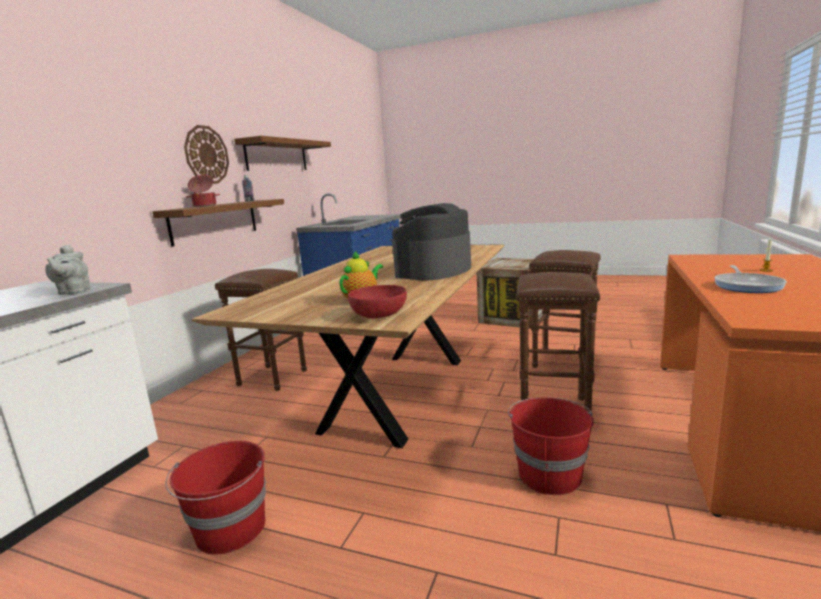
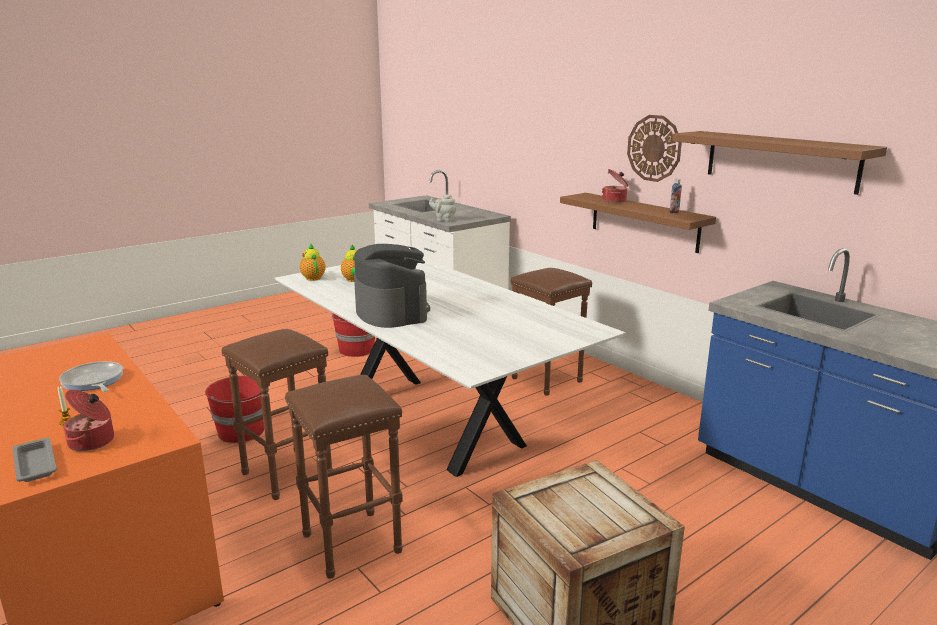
camera: 120 degrees right, 5 degrees up
brown dining table [192,244,505,448] -> white dining table [275,259,626,477]
red bowl [348,285,407,319] -> teapot [300,243,326,281]
none -> grey tray [12,438,57,482]
none -> cooking pot [63,390,114,451]

